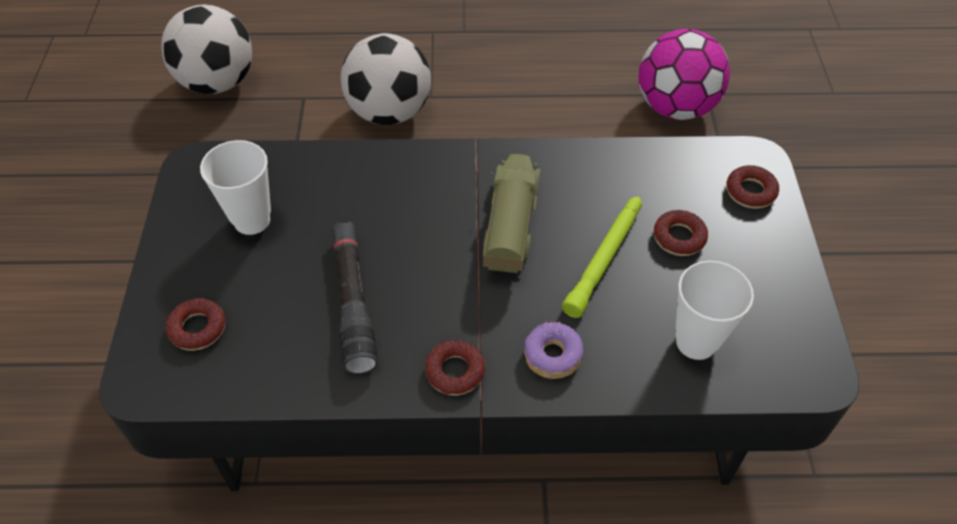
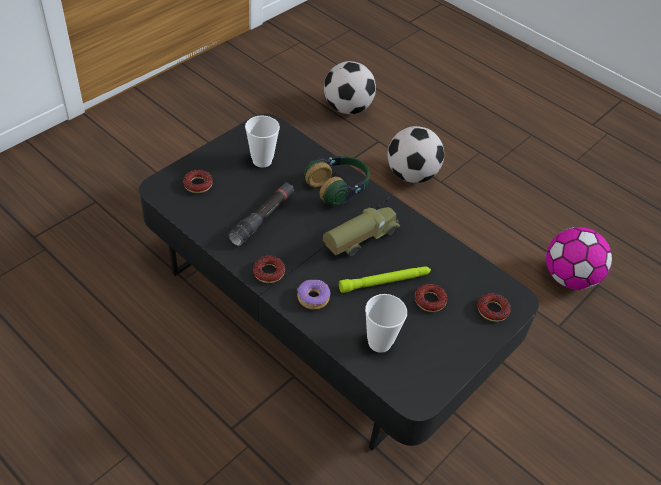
camera: 40 degrees right, 5 degrees down
none -> headphones [304,156,370,205]

